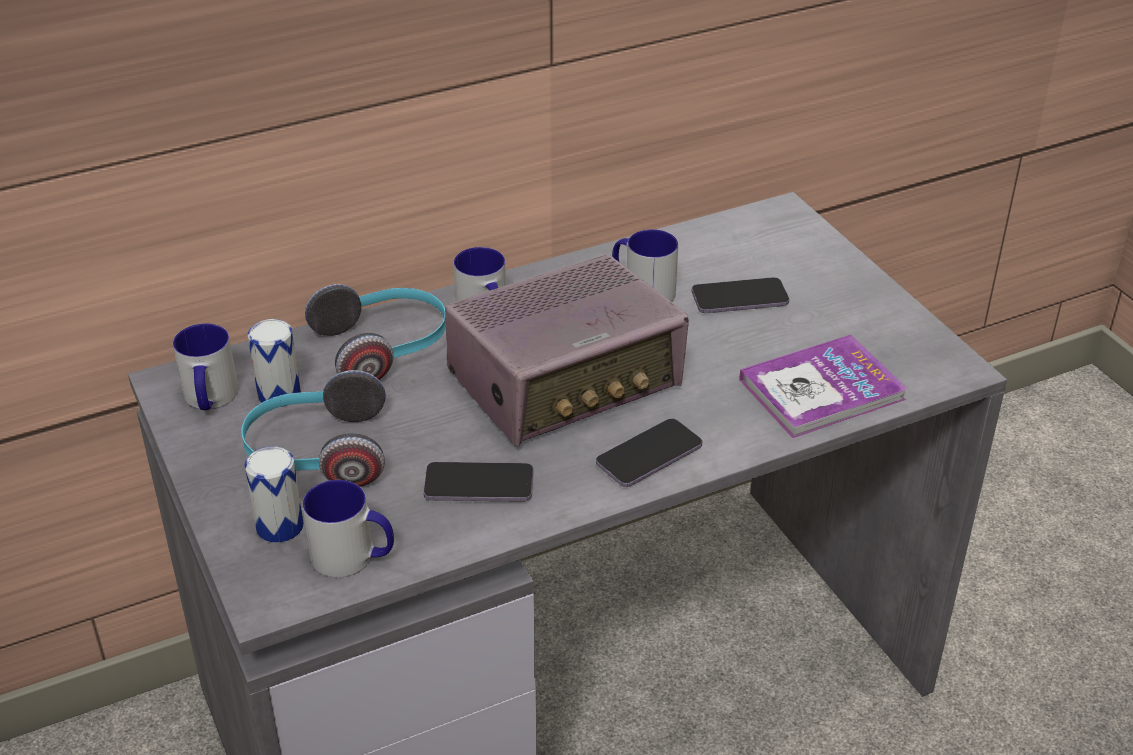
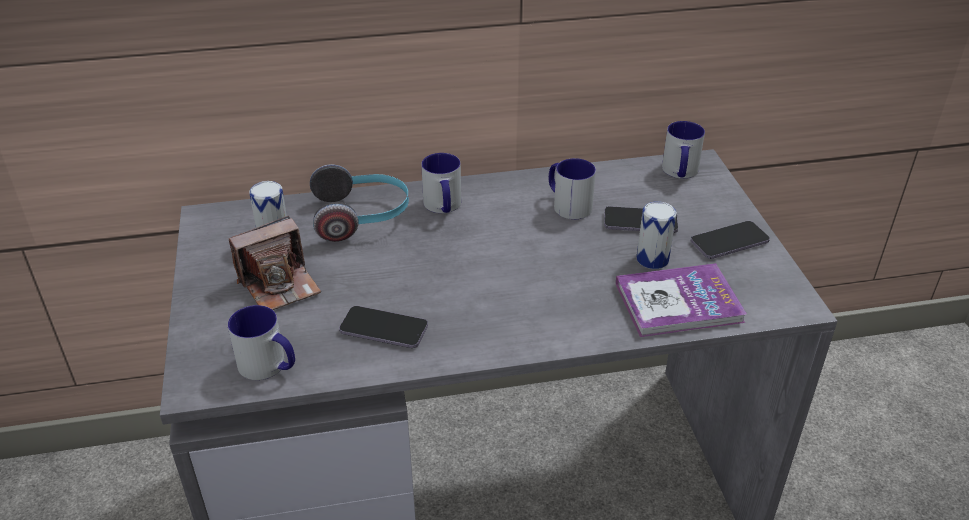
camera: 15 degrees right, 0 degrees up
mug [173,323,238,410] -> mug moved to [662,121,705,179]
headphones [241,370,386,487] -> camera [229,216,321,310]
can [244,446,304,543] -> can moved to [636,201,677,269]
radio [445,254,689,446] -> none
phone [596,418,702,487] -> phone moved to [691,221,770,259]

